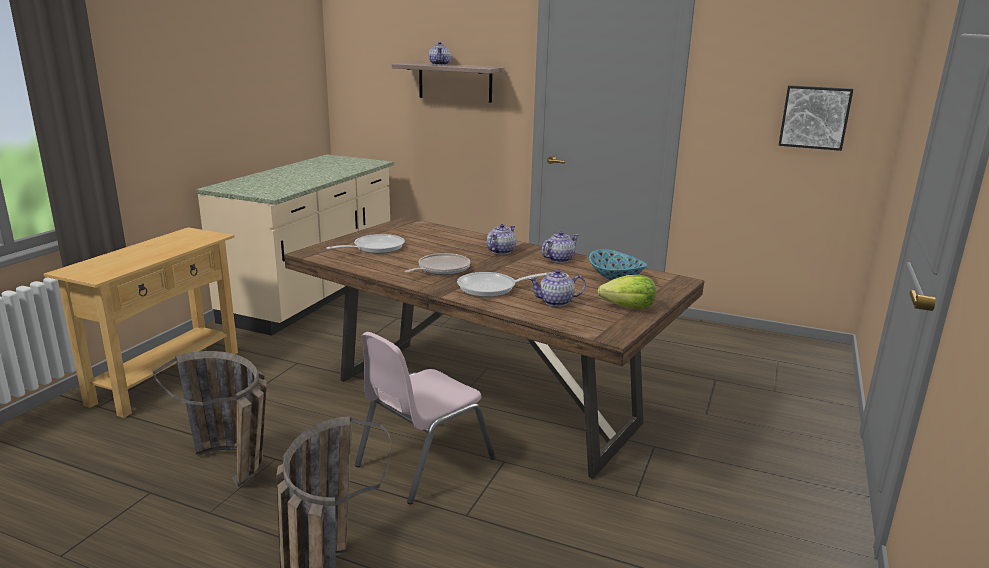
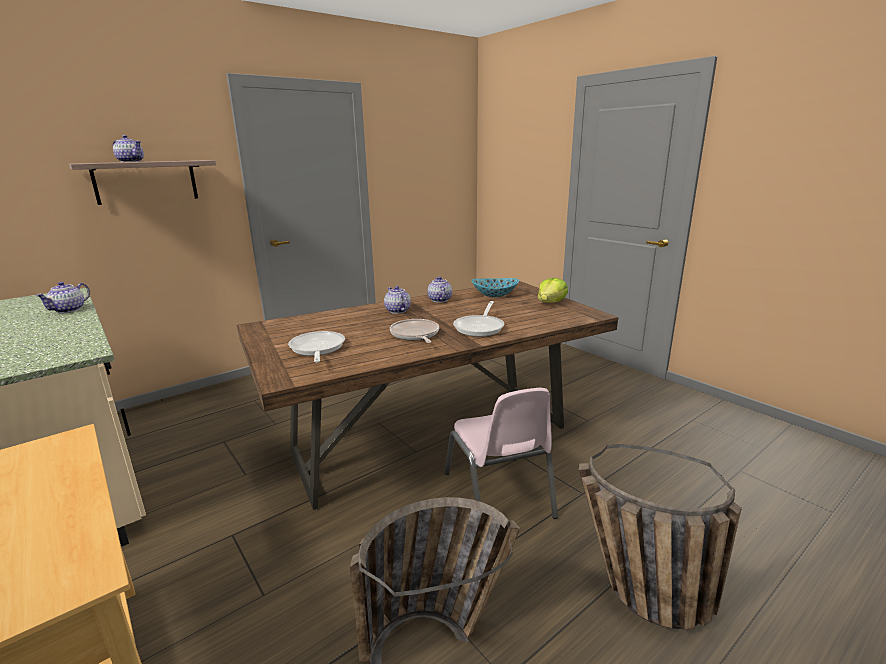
camera: 60 degrees left, 0 degrees up
teapot [529,269,586,307] -> teapot moved to [35,282,90,313]
picture [778,85,853,151] -> none

